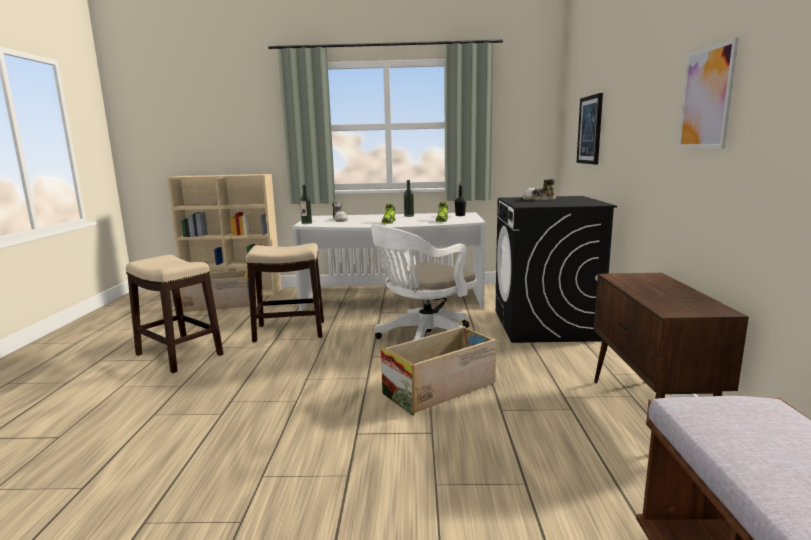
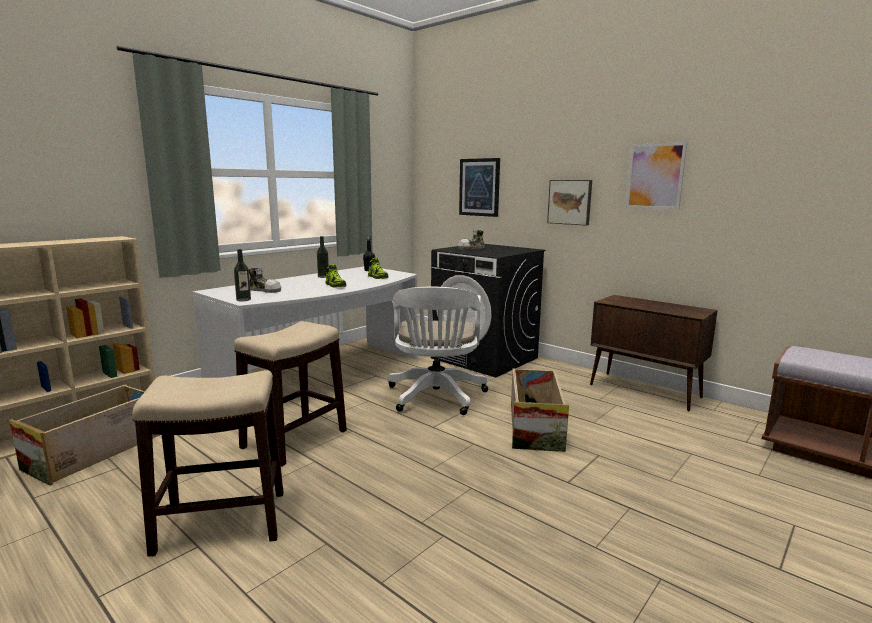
camera: 50 degrees left, 0 degrees up
none -> picture [547,180,592,226]

